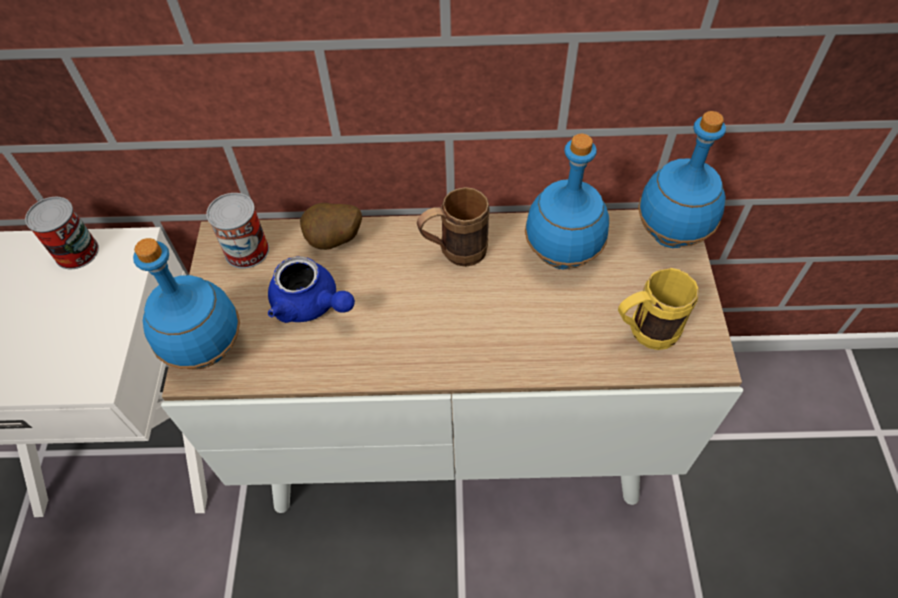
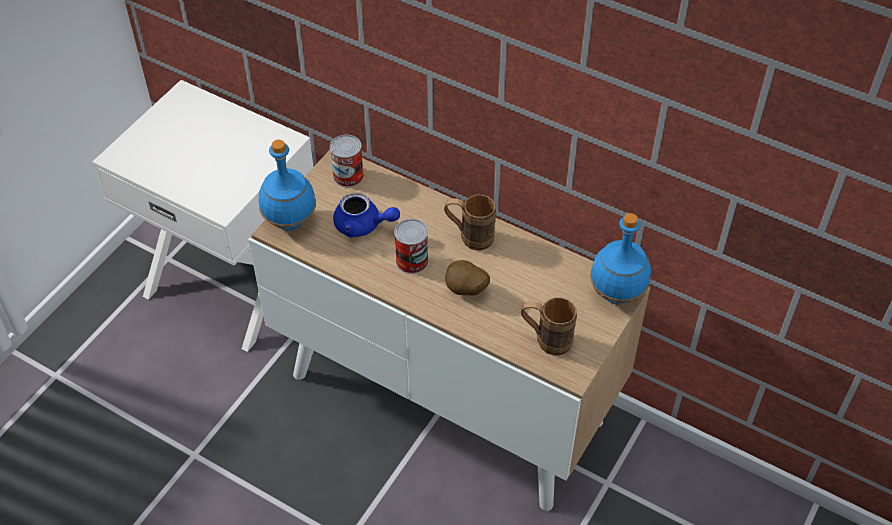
camera: 30 degrees right, 5 degrees down
can [25,197,99,269] -> can moved to [394,219,429,274]
blue teapot [268,256,355,323] -> blue teapot turned 45 degrees counterclockwise [333,193,400,237]
potato [300,203,362,250] -> potato moved to [445,260,490,296]
blue bottle [525,134,609,269] -> none
yellow mug [618,268,699,350] -> brown mug [521,297,577,355]

